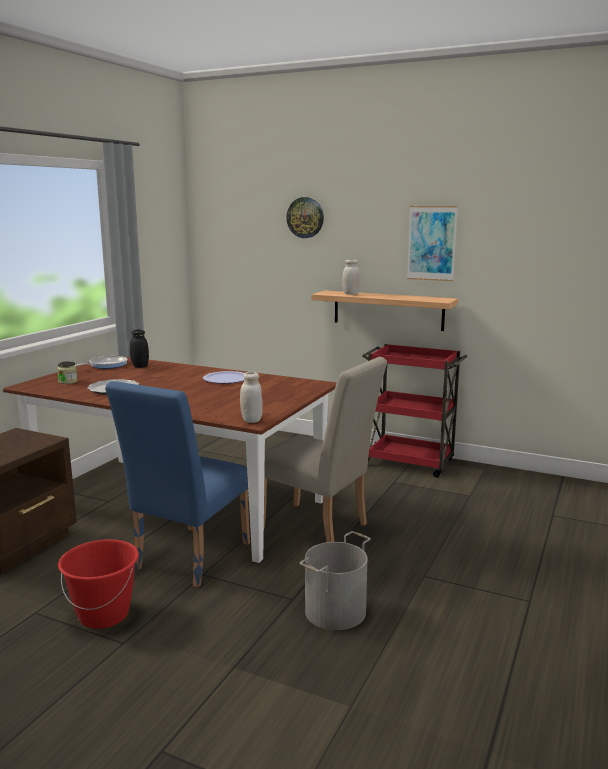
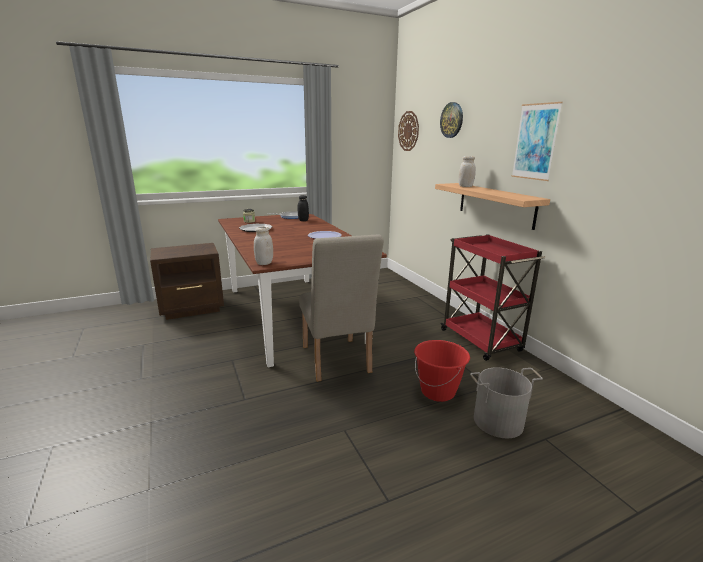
camera: 40 degrees right, 5 degrees up
red bucket [58,539,139,629] -> red bucket moved to [414,340,470,402]
blue chair [105,381,250,588] -> none
grey bucket [300,531,371,630] -> grey bucket moved to [470,367,543,438]
none -> wall clock [398,111,419,151]

